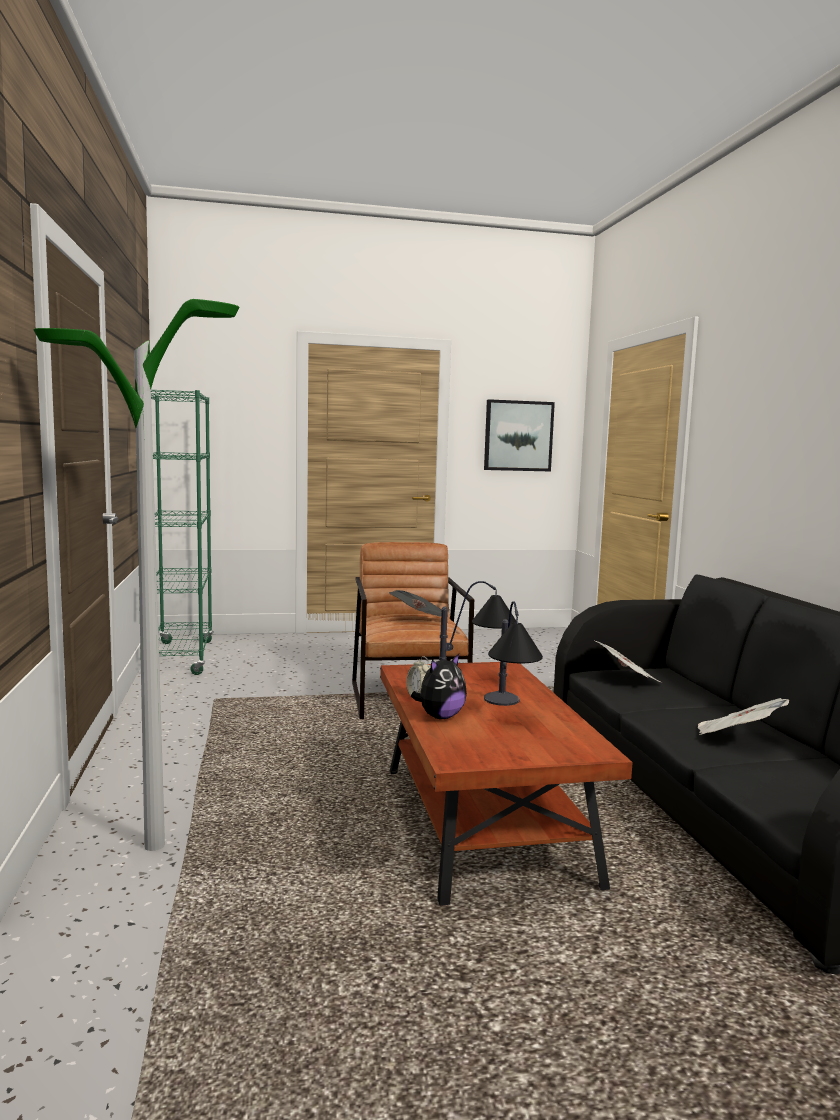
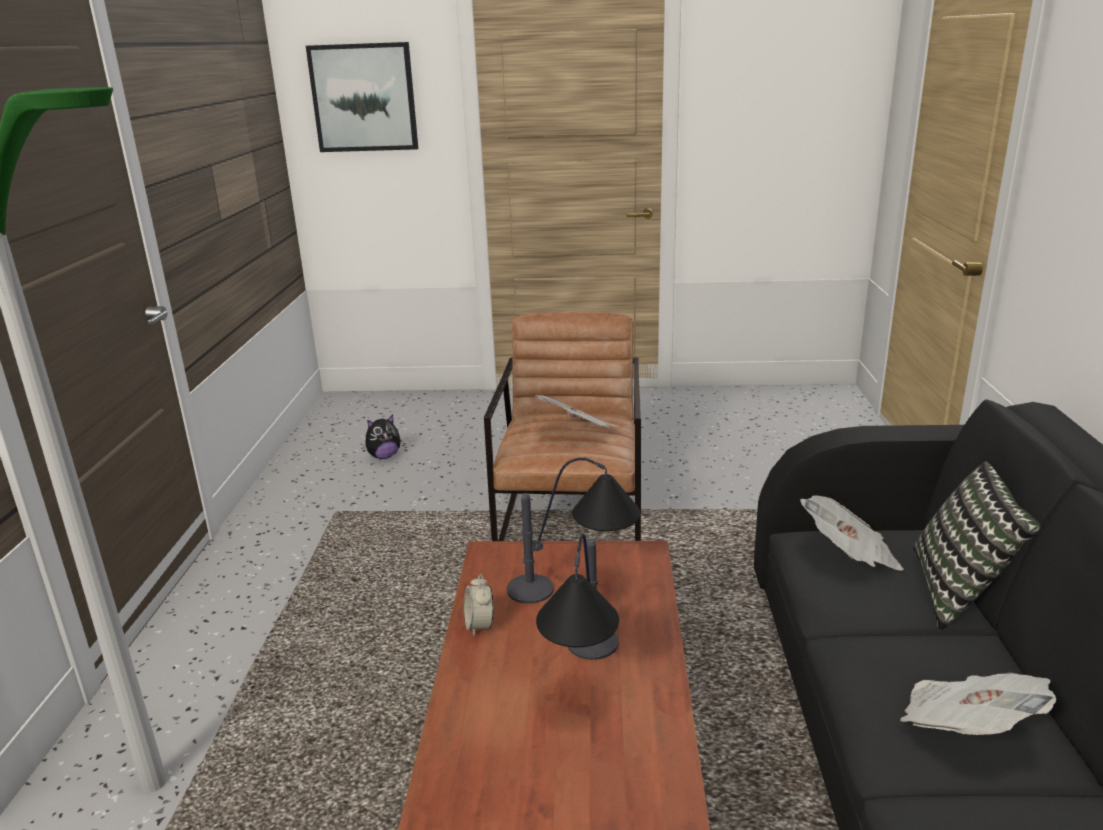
camera: 15 degrees right, 15 degrees up
green bookcase [151,390,213,675] -> none
plush toy [411,654,467,719] -> plush toy moved to [365,415,401,459]
picture [484,399,555,471] -> picture moved to [306,42,418,152]
none -> pillow [913,461,1041,631]

